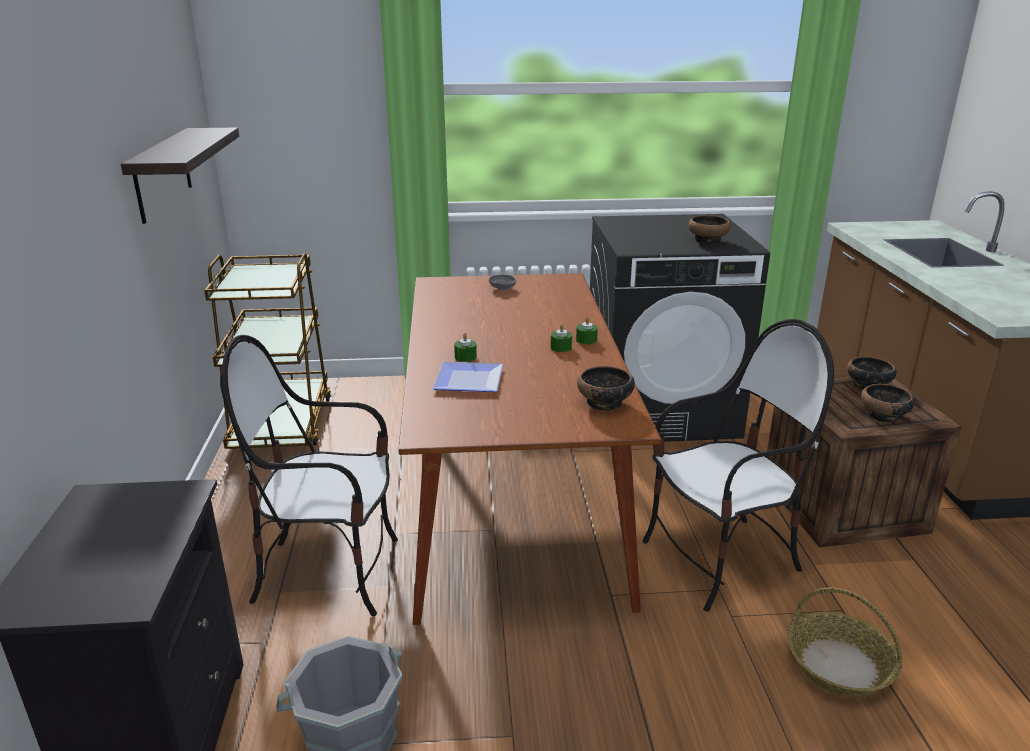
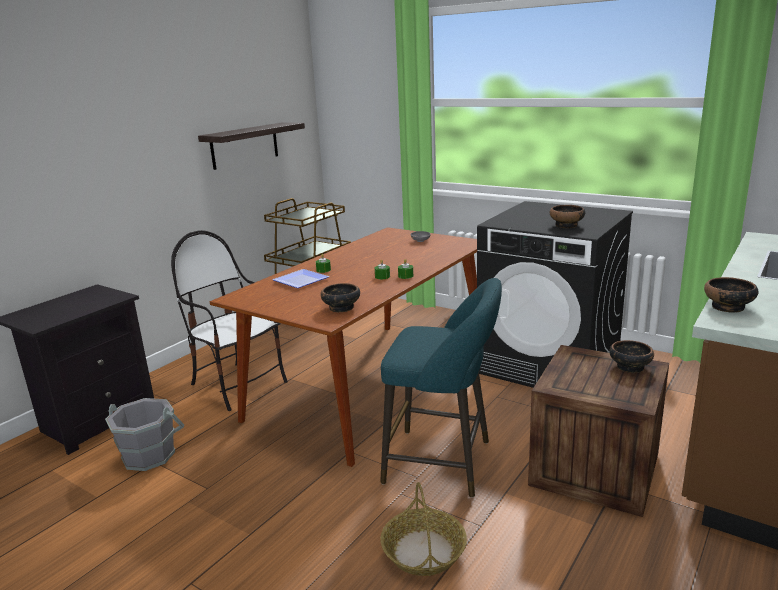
camera: 40 degrees right, 5 degrees down
chair [642,319,834,612] -> turquoise stool [380,278,502,498]
bowl [861,384,915,423] -> bowl moved to [704,277,759,313]

